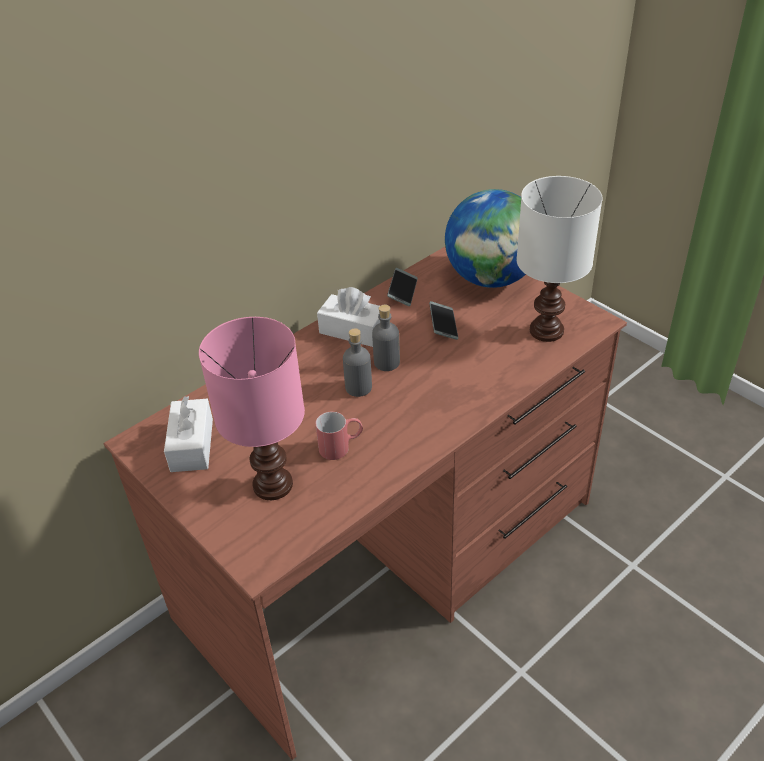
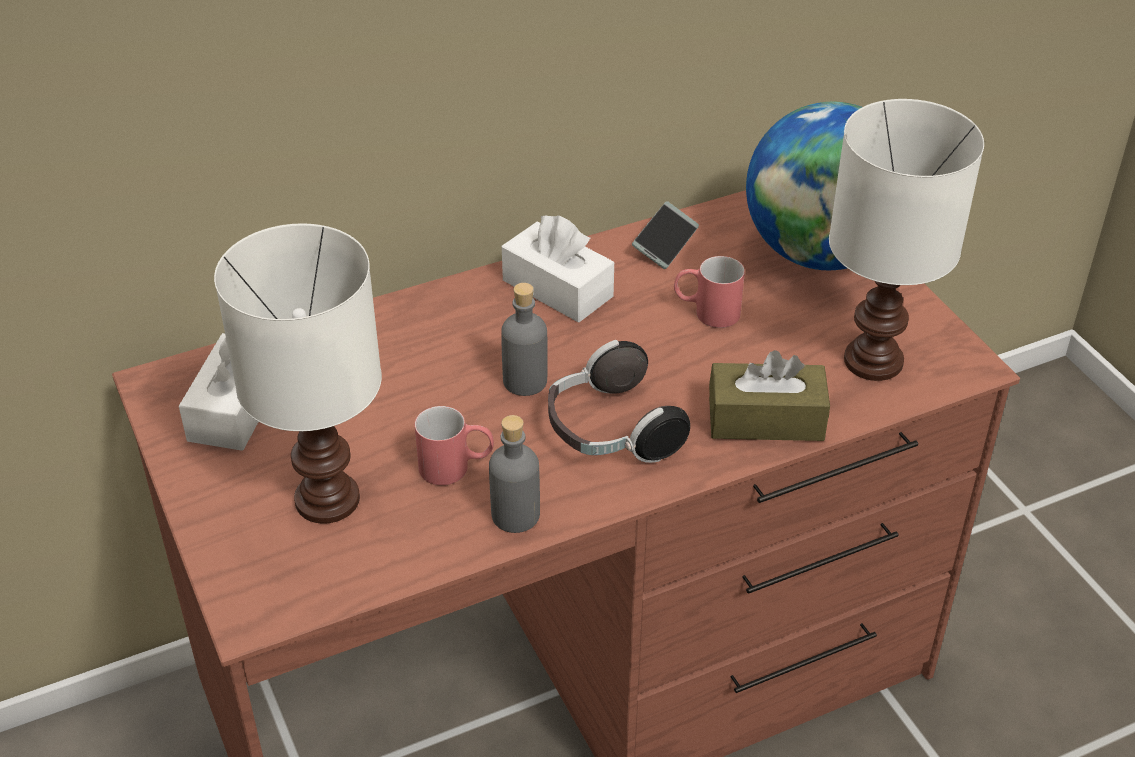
camera: 15 degrees right, 0 degrees up
pink table lamp [199,317,305,500] -> white table lamp [214,224,382,524]
grey bottle [372,304,400,371] -> grey bottle moved to [489,415,540,533]
phone [429,301,458,340] -> red mug [674,256,745,328]
none -> headphones [548,340,690,463]
none -> brown tissue box [709,350,830,441]

